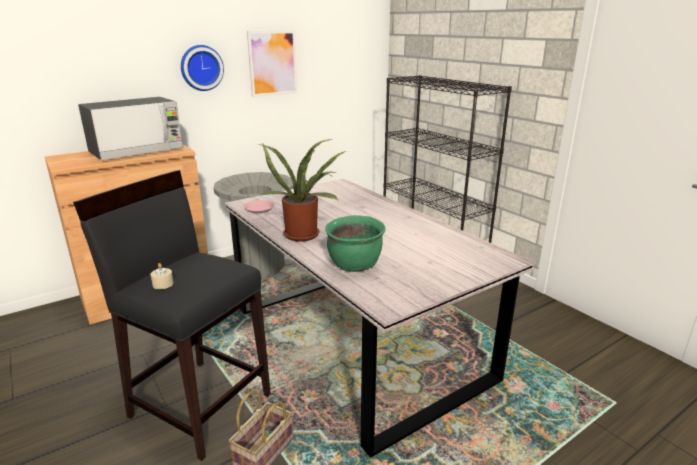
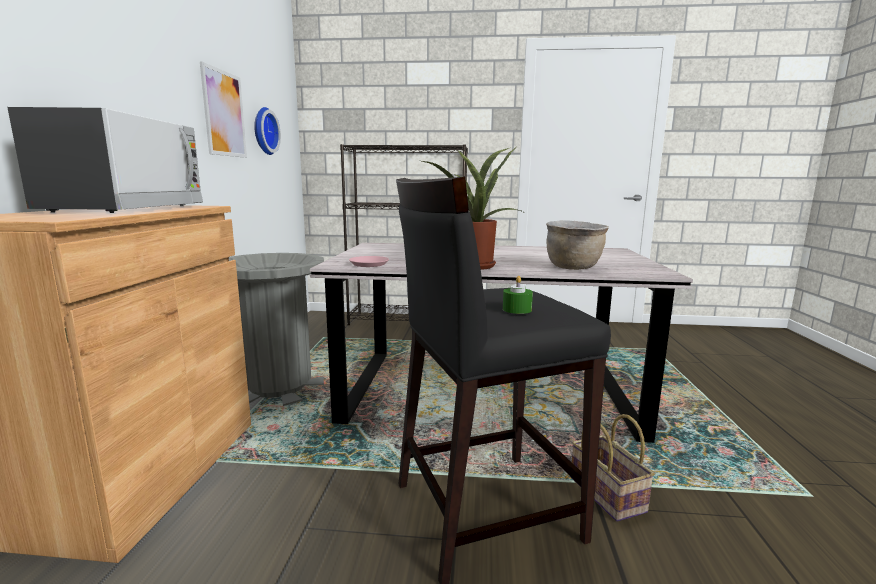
camera: 50 degrees left, 10 degrees down
beige candle [151,263,174,289] -> green candle [503,276,533,314]
wall clock [181,45,224,91] -> wall clock moved to [254,107,281,155]
green cooking pot [325,215,386,272] -> brown cooking pot [546,220,609,270]

